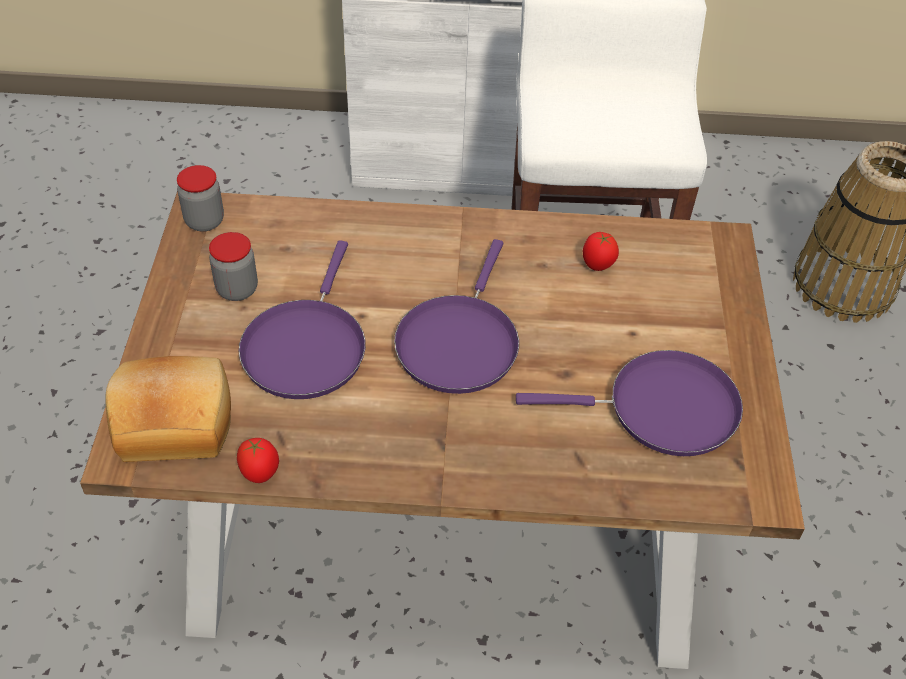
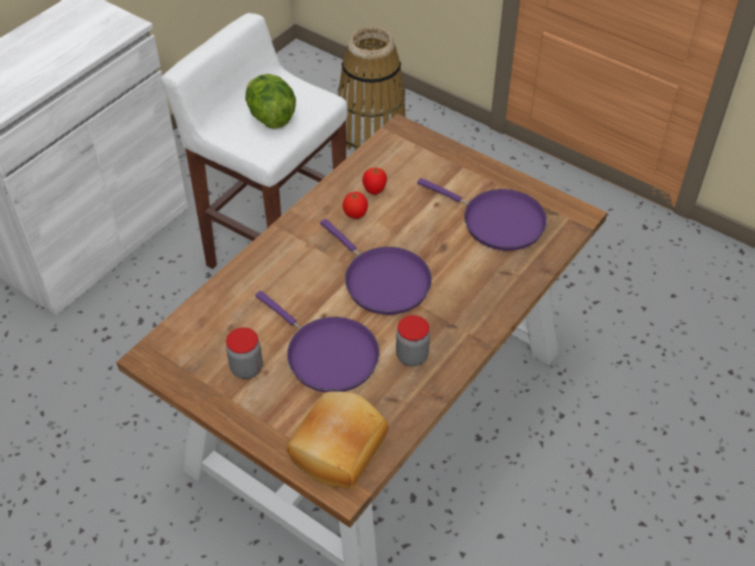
camera: 55 degrees left, 0 degrees up
jar [177,165,224,232] -> jar moved to [396,315,430,366]
tomato [237,438,279,483] -> tomato moved to [343,192,368,219]
purple frying pan [516,350,743,456] -> purple frying pan turned 90 degrees clockwise [417,178,547,251]
none -> lettuce [245,74,296,129]

